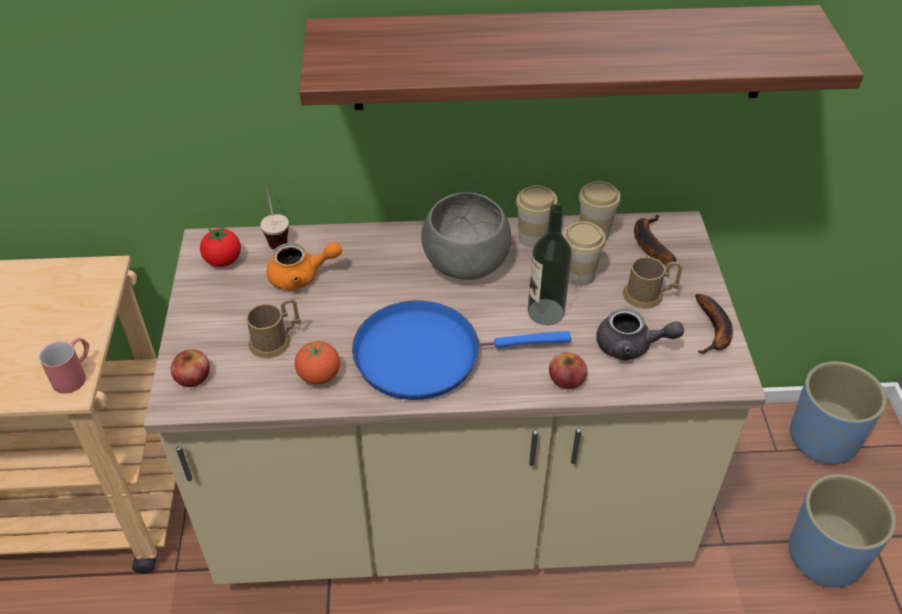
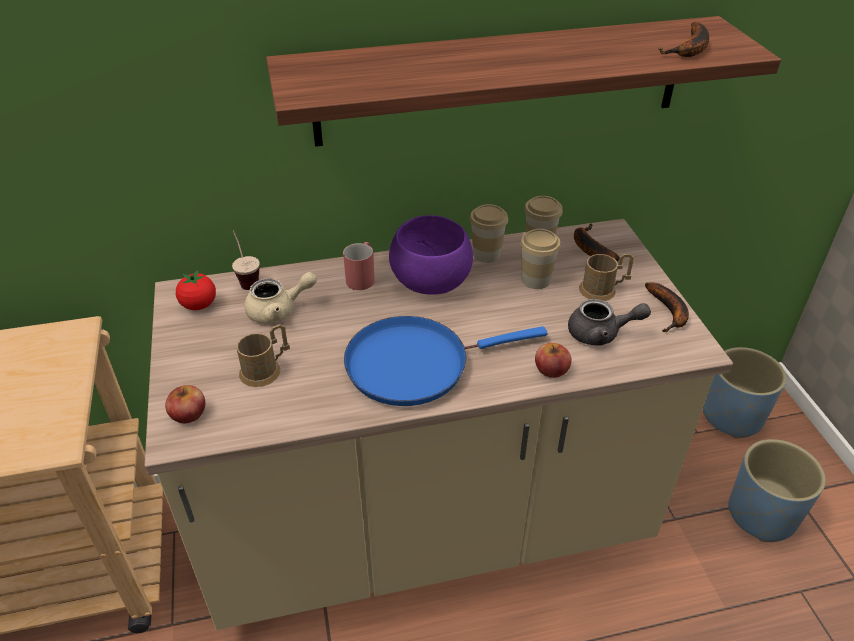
camera: 10 degrees left, 5 degrees down
red mug [39,338,89,394] -> red mug moved to [343,242,375,290]
orange teapot [267,242,342,290] -> beige teapot [244,272,317,323]
tomato [295,341,340,385] -> none
grey bowl [421,192,511,280] -> purple bowl [389,215,473,295]
bottle [528,204,572,325] -> none
none -> banana [659,22,709,57]

